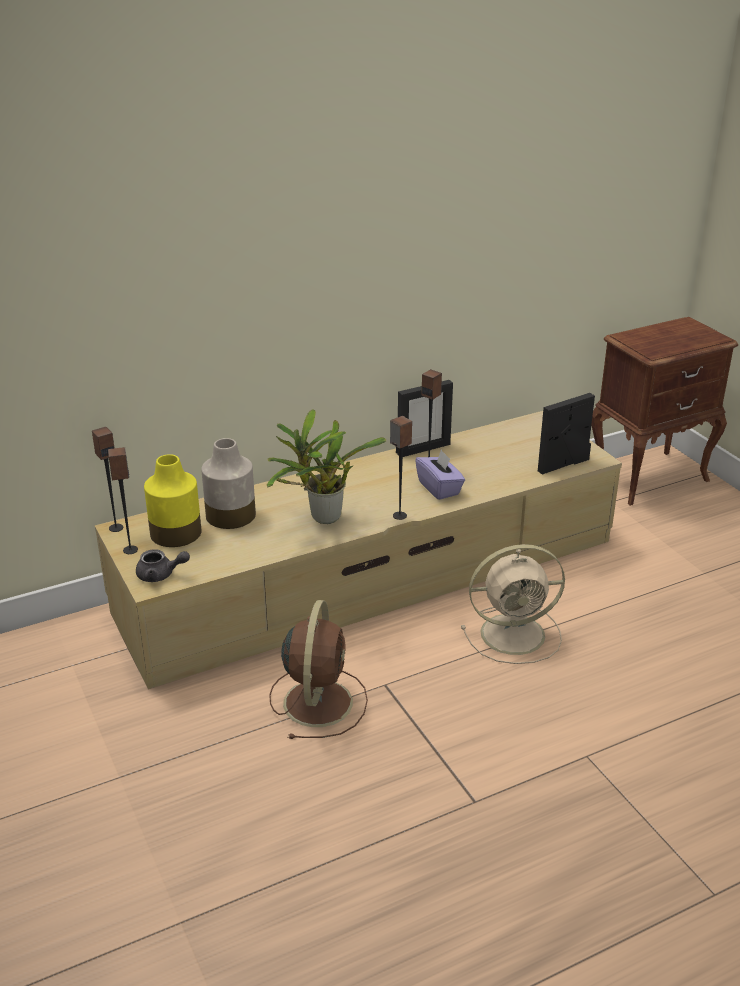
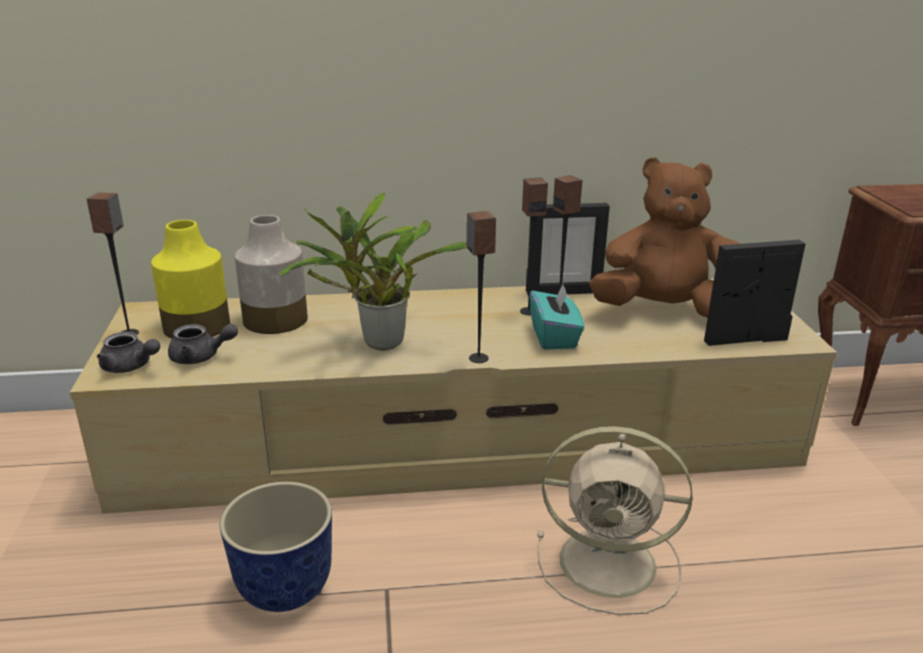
camera: 20 degrees right, 5 degrees down
speaker [92,427,123,532] -> speaker moved to [520,178,548,315]
brown fan [269,600,368,739] -> planter [220,482,332,612]
purple tissue box [415,449,465,500] -> turquoise tissue box [530,284,584,350]
none -> grey teapot [168,324,238,364]
none -> brown plush toy [589,157,739,318]

